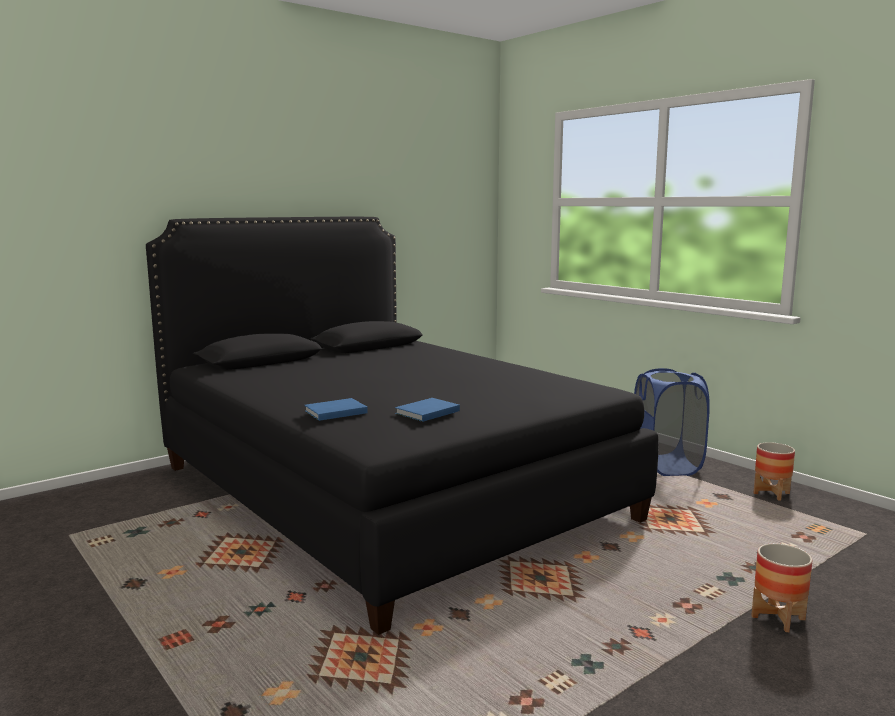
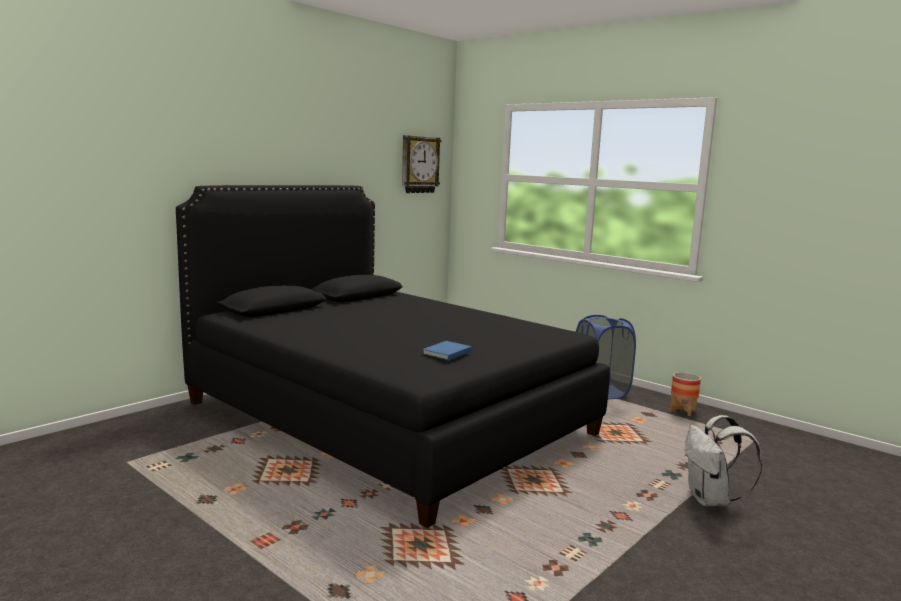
camera: 10 degrees left, 0 degrees up
blue book [304,398,368,421] -> none
planter [751,544,812,632] -> white backpack [685,415,762,506]
none -> wall clock [402,135,442,193]

